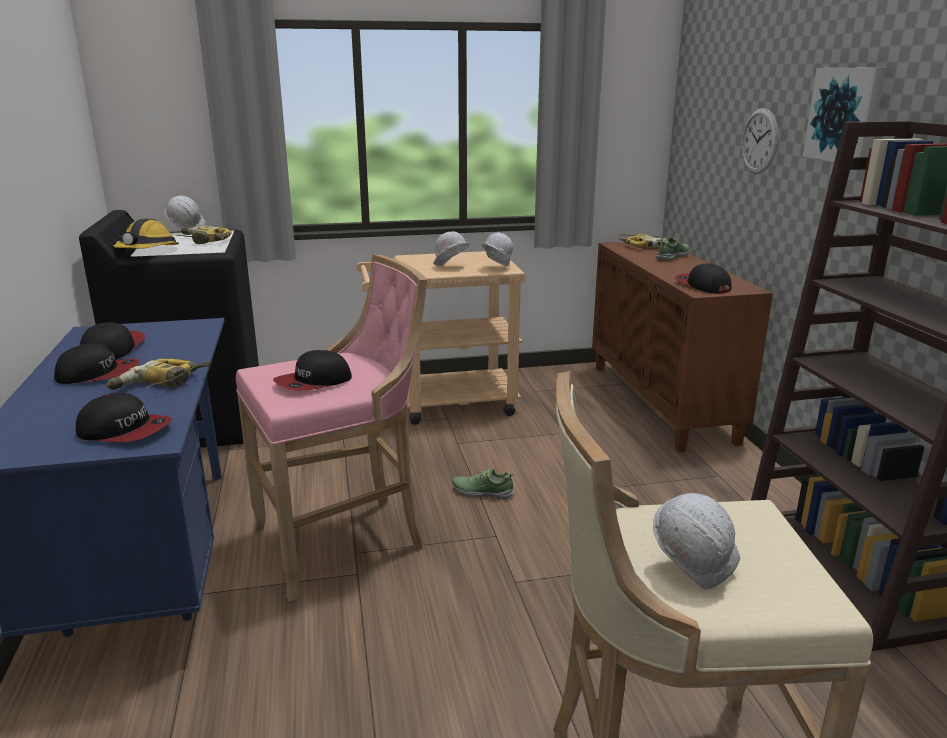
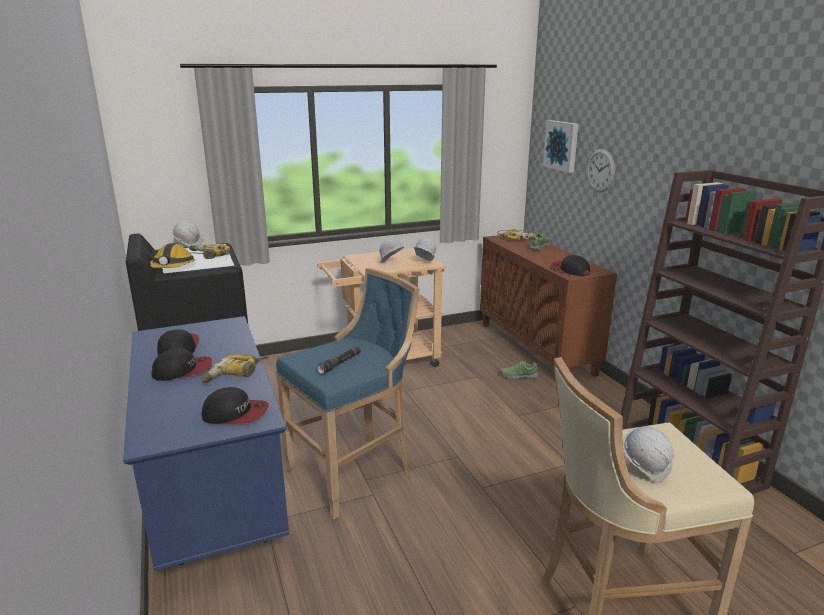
camera: 10 degrees left, 0 degrees up
pink stool [236,255,427,601] -> blue stool [276,268,420,520]
cap [273,350,352,391] -> black flashlight [317,346,361,374]
shoe [452,468,514,499] -> shoe moved to [500,361,539,379]
picture [803,67,886,162] -> picture moved to [543,120,579,173]

